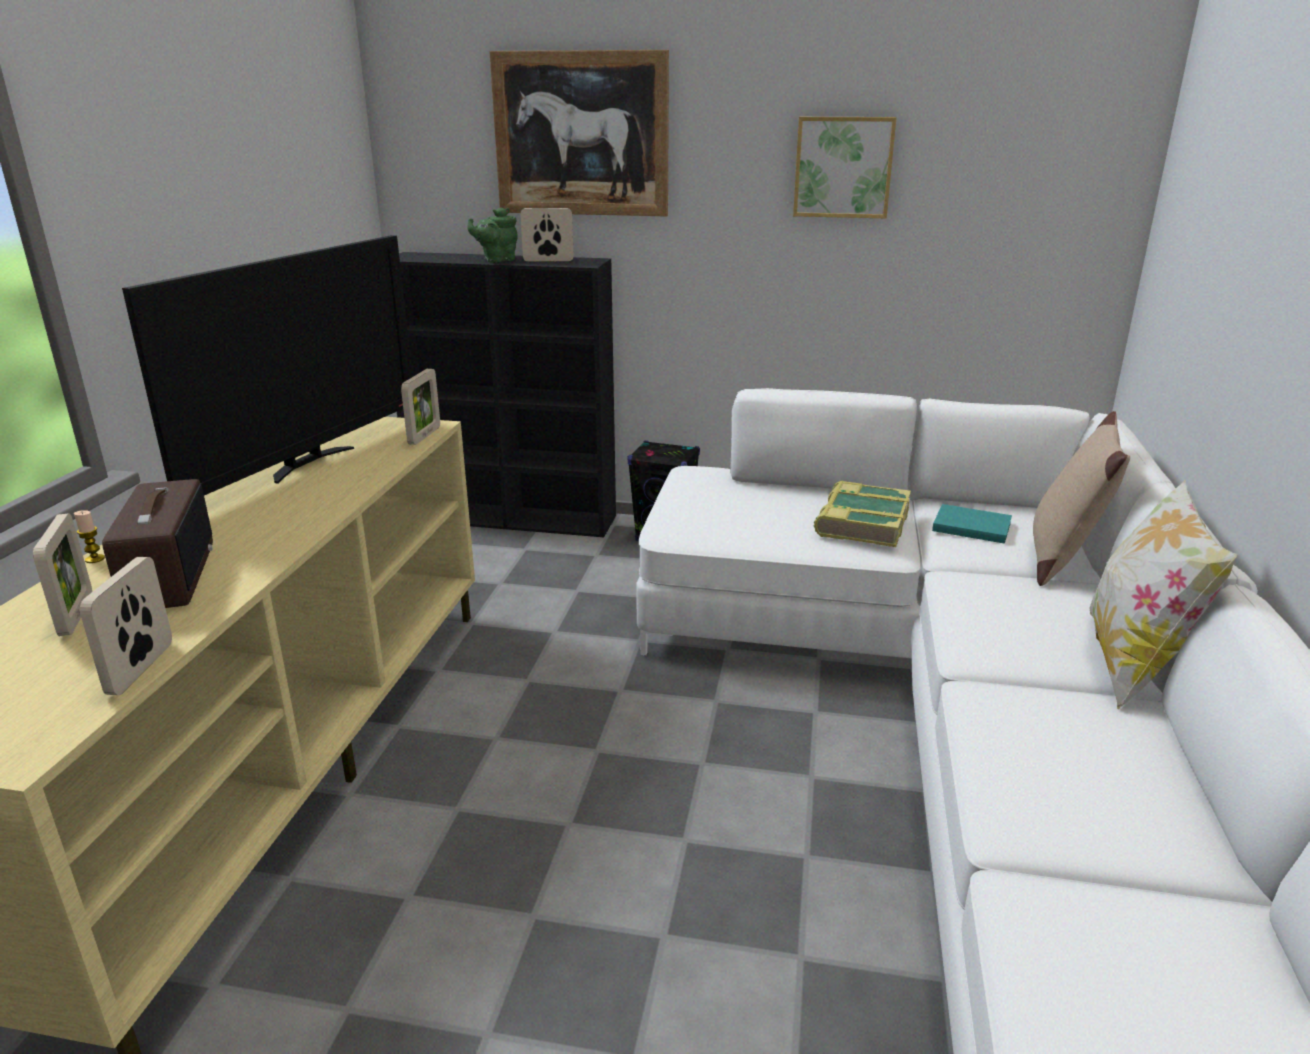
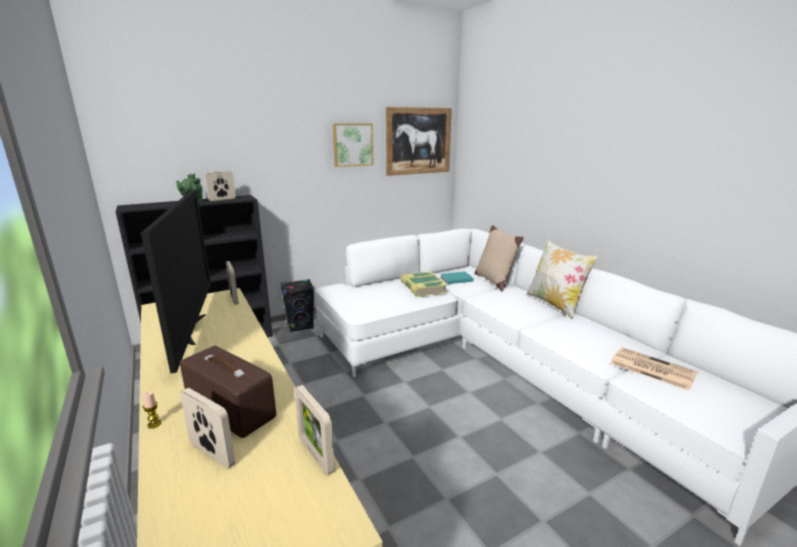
camera: 40 degrees left, 5 degrees down
picture [489,50,669,217] -> picture moved to [386,107,452,176]
none -> newspaper [610,347,698,391]

